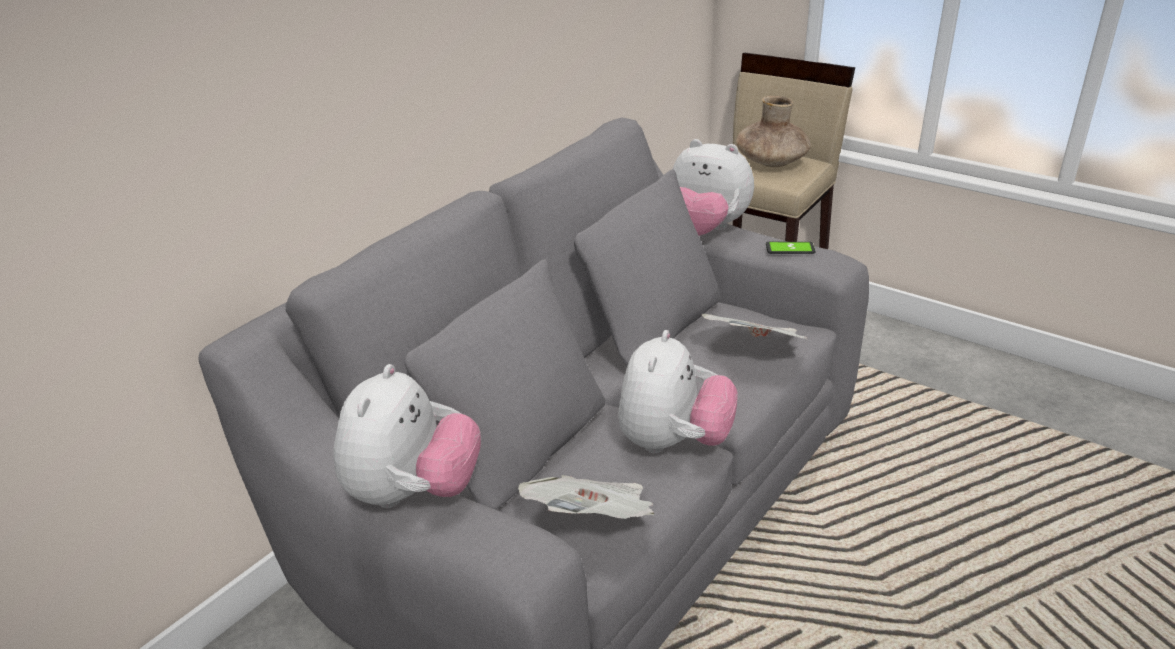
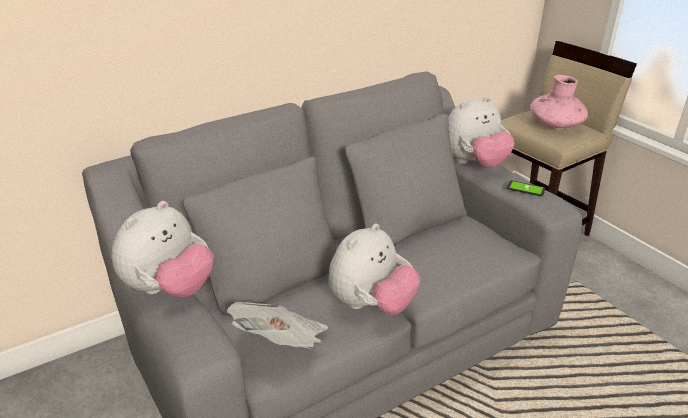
camera: 20 degrees right, 0 degrees up
plush toy [673,139,754,236] -> plush toy turned 75 degrees counterclockwise [448,96,515,168]
newspaper [702,314,807,339] -> none
brown vase [736,96,811,167] -> pink vase [530,75,588,129]

